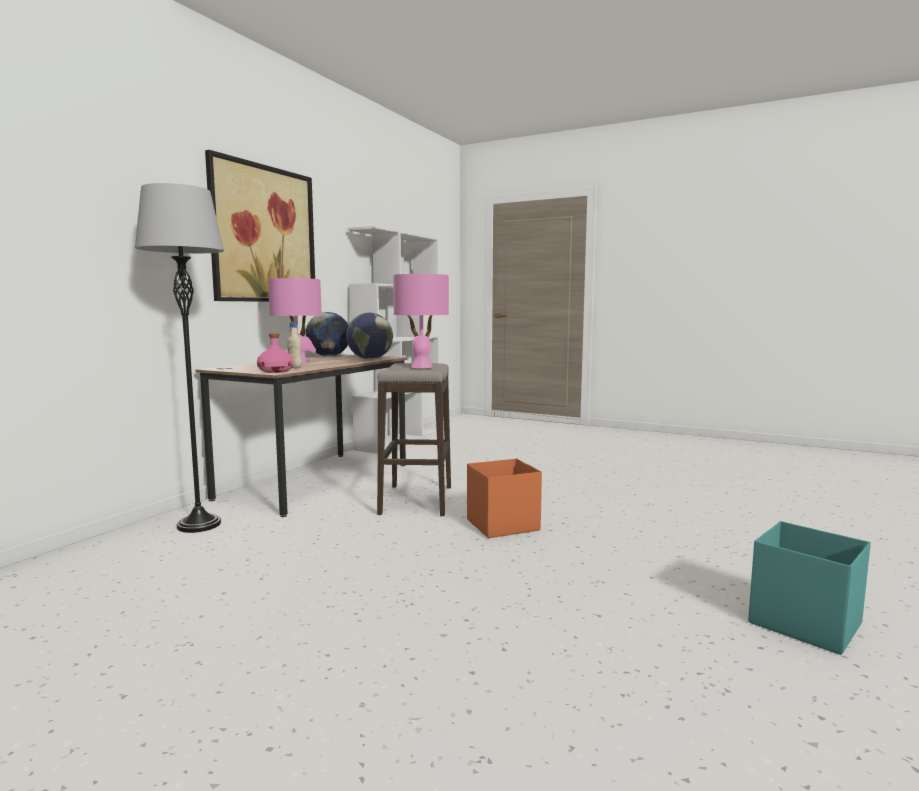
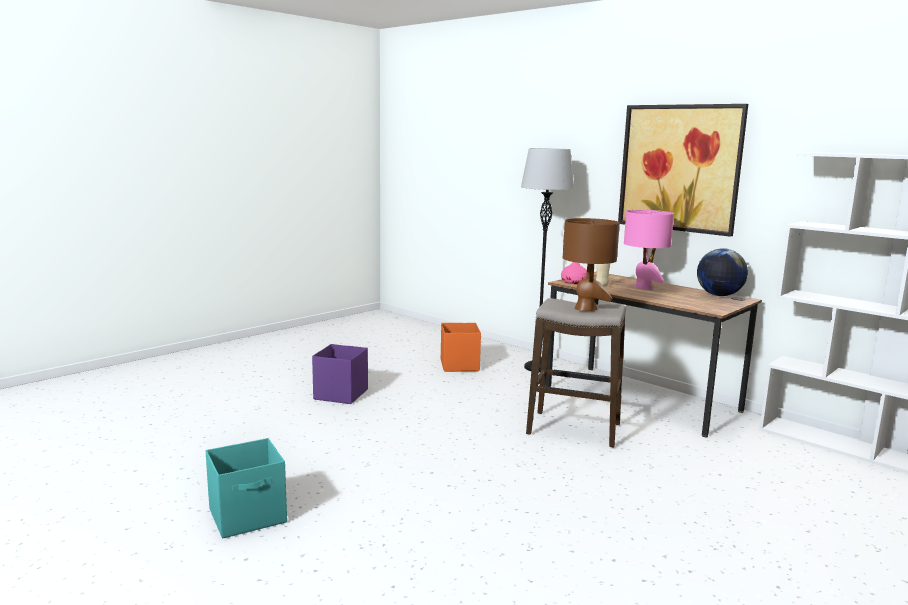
camera: 105 degrees right, 5 degrees up
globe [346,313,393,359] -> none
pink table lamp [393,274,449,368] -> brown table lamp [563,218,620,311]
orange storage box [467,459,542,538] -> orange storage box moved to [441,323,481,372]
none -> purple storage box [312,344,368,404]

